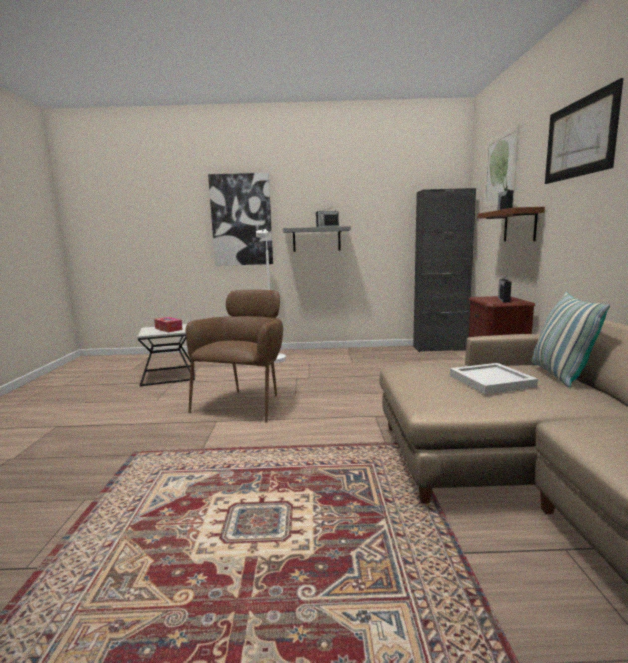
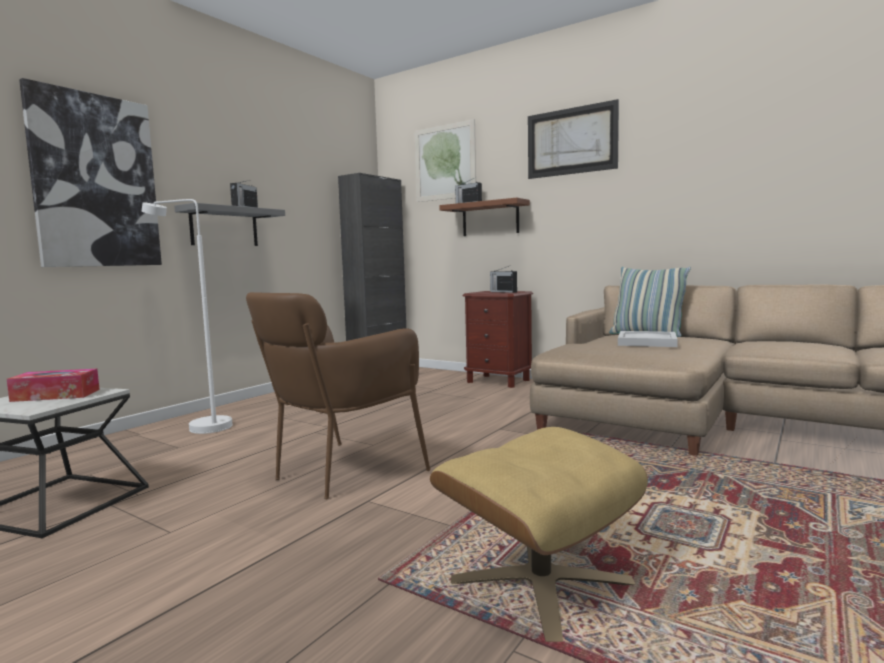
camera: 55 degrees left, 5 degrees down
brown armchair [186,290,283,422] -> brown armchair turned 105 degrees counterclockwise [246,292,431,499]
none -> beige ottoman [430,427,648,642]

